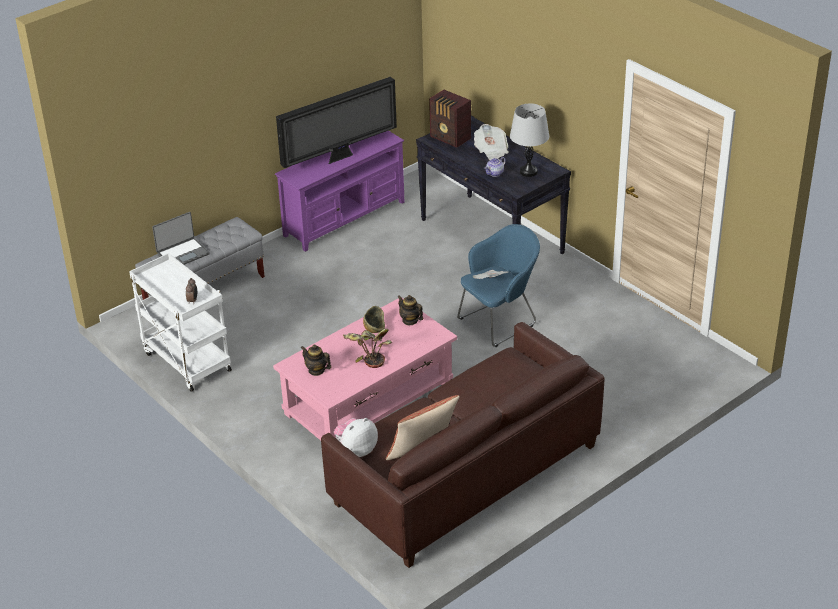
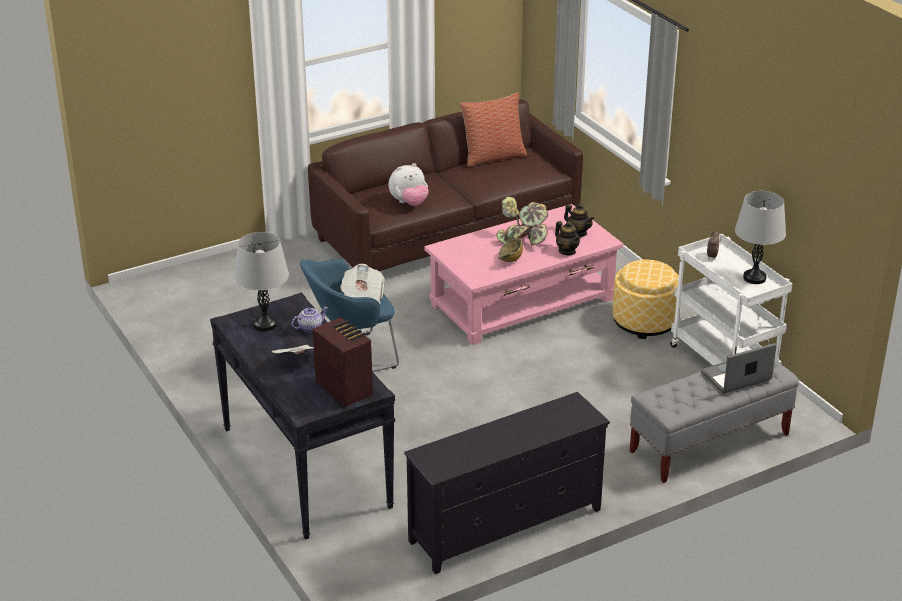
camera: 170 degrees left, 5 degrees down
purple tv stand [275,130,404,252] -> black tv stand [404,392,610,574]
television [276,77,397,168] -> none
plush toy [334,418,378,457] -> plush toy moved to [389,163,429,206]
teapot [397,295,423,325] -> teapot moved to [555,221,581,255]
none -> ottoman [613,260,679,339]
none -> grey table lamp [735,191,786,284]

